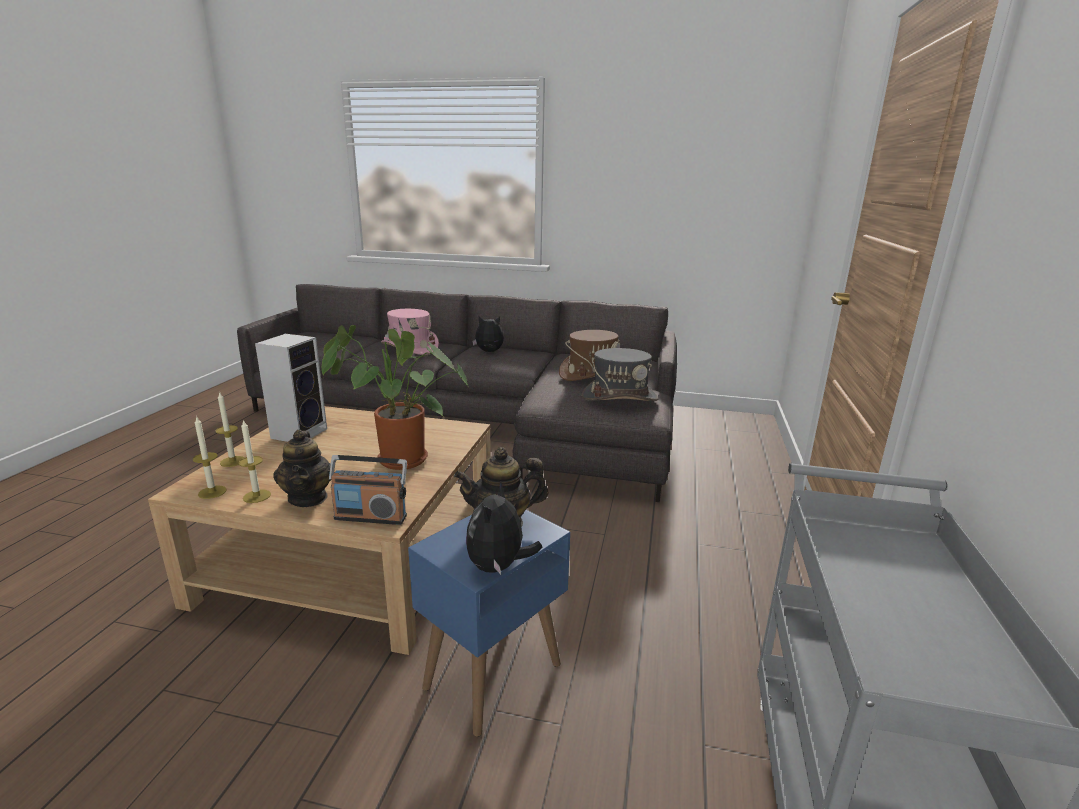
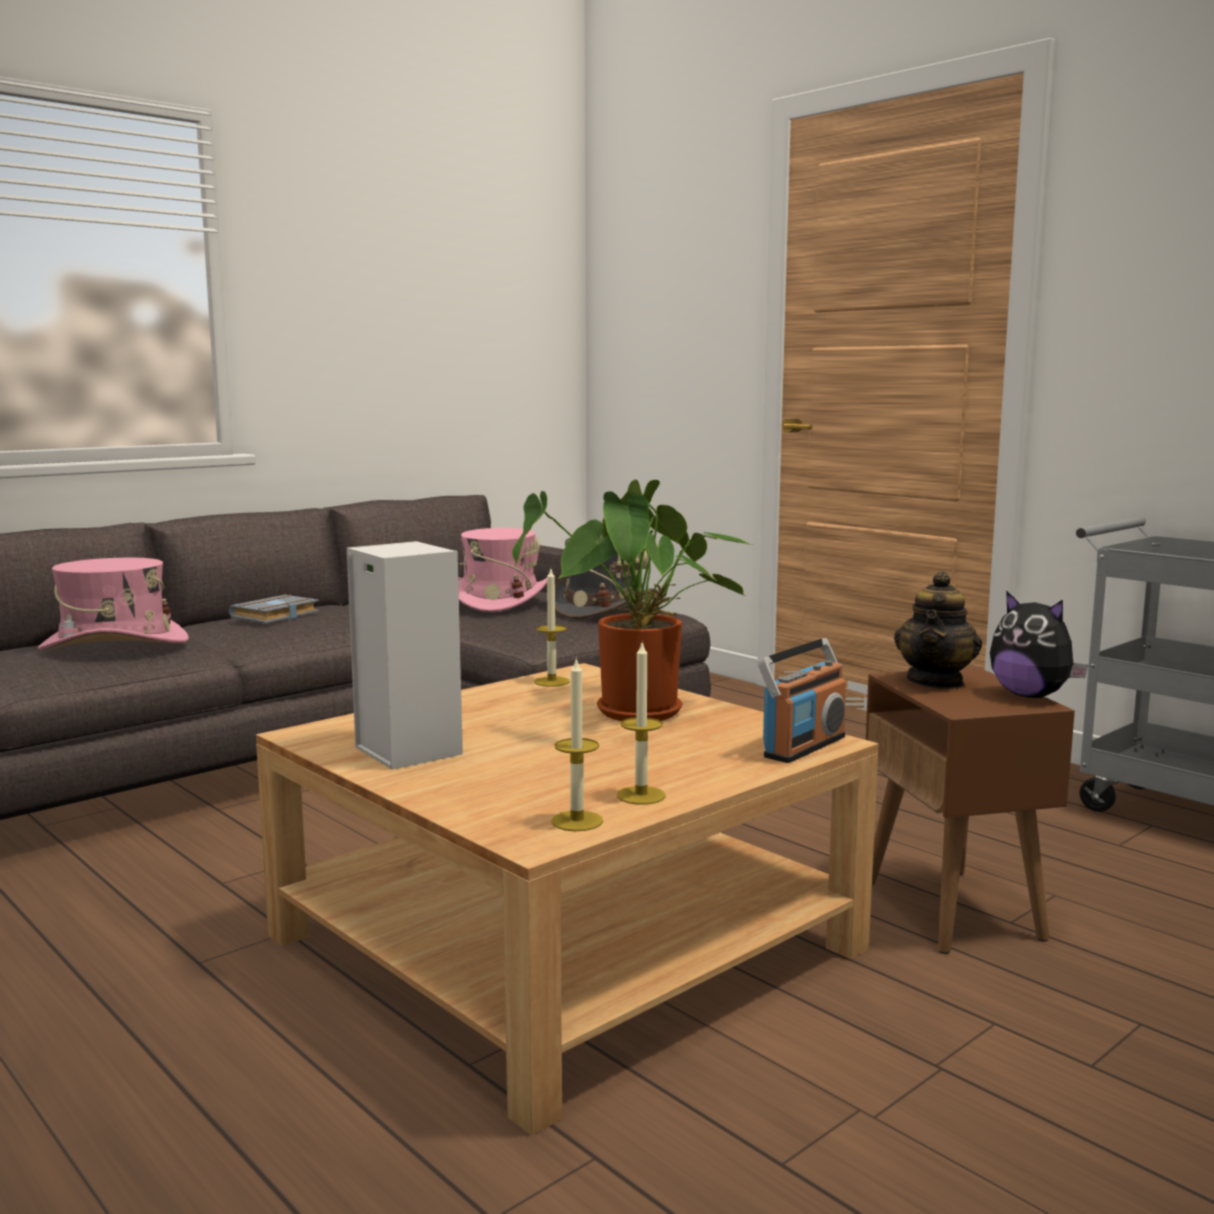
camera: 55 degrees left, 10 degrees down
candle [216,391,244,467] -> candle moved to [534,569,570,687]
teapot [273,430,331,507] -> none
blue side table [408,510,570,737] -> brown side table [866,667,1075,954]
plush toy [472,317,504,352] -> grey book [229,595,319,623]
brown hat [559,330,620,381] -> pink hat [458,528,547,612]

